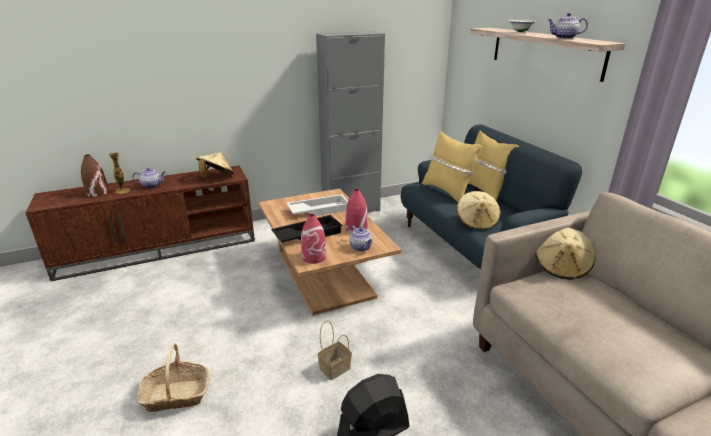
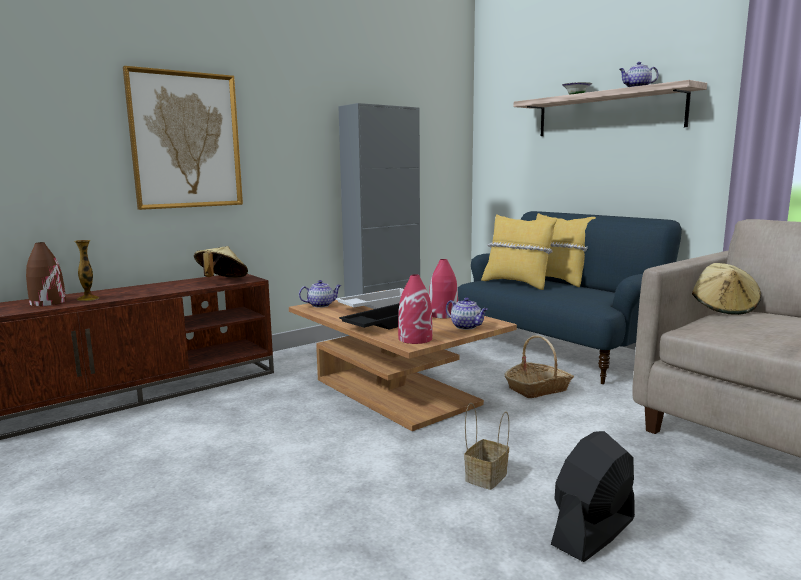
camera: 15 degrees left, 15 degrees down
teapot [132,168,165,188] -> teapot moved to [299,280,341,308]
basket [137,343,209,412] -> basket moved to [505,335,574,398]
beige hat [457,191,501,230] -> none
none -> picture [123,66,243,210]

